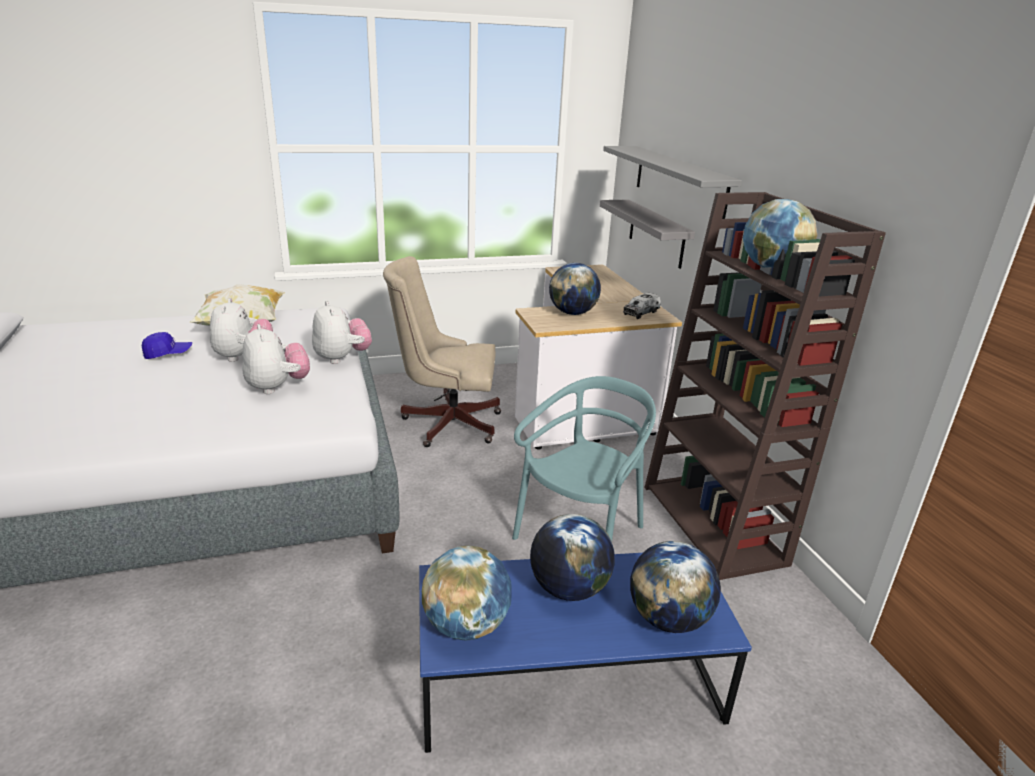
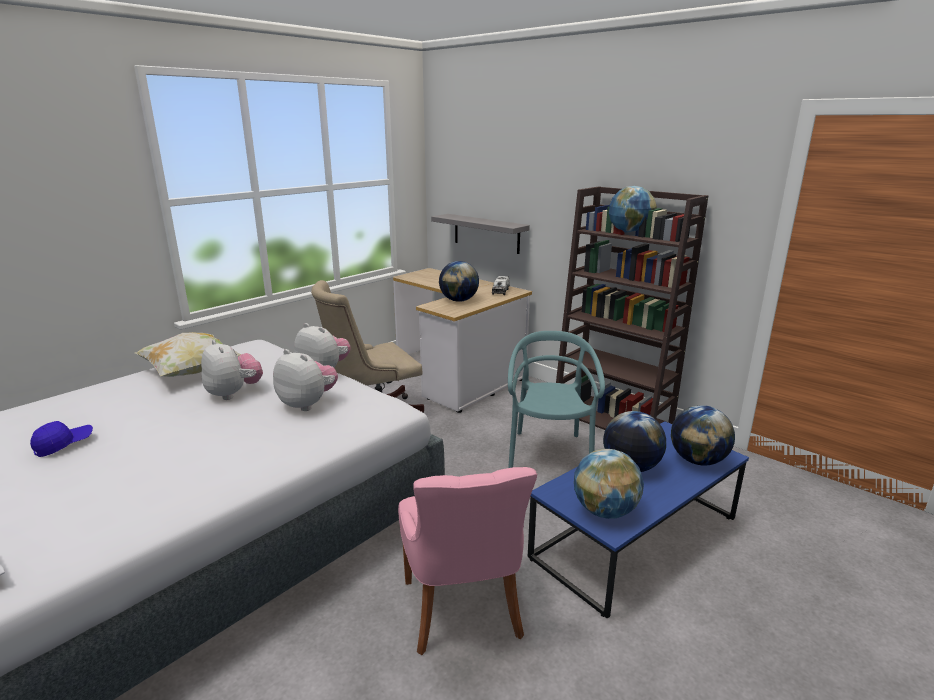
camera: 30 degrees left, 5 degrees down
blue cap [142,332,192,359] -> blue cap moved to [30,421,93,457]
grey shelf [603,146,742,219] -> none
none -> pink chair [398,467,537,655]

